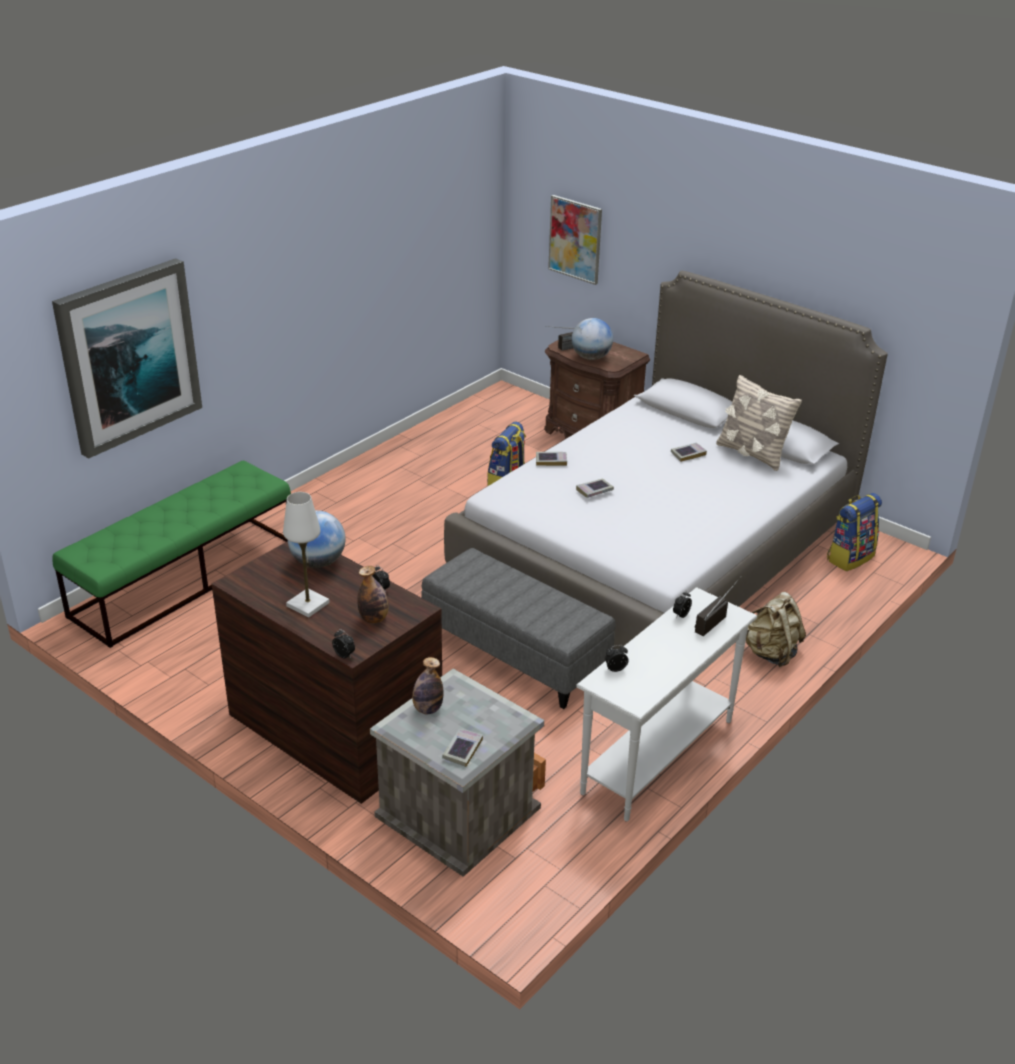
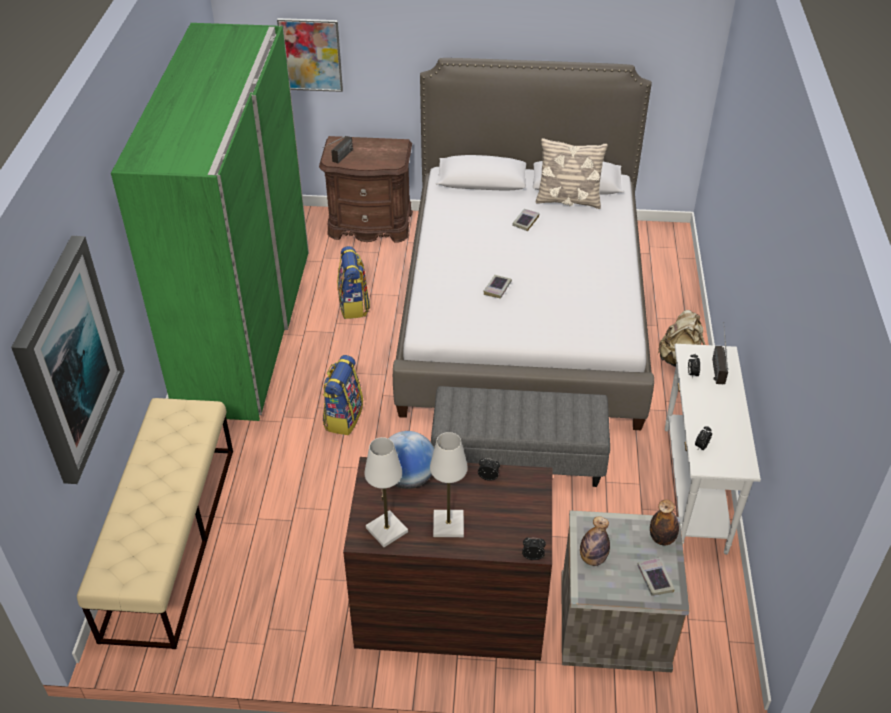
camera: 35 degrees left, 10 degrees up
green bench [52,461,291,648] -> beige bench [77,398,233,649]
bottle [357,566,388,623] -> bottle moved to [650,500,679,545]
book [536,452,567,466] -> none
globe [572,318,613,360] -> none
backpack [827,493,882,571] -> backpack moved to [323,355,363,435]
none -> green wardrobe [111,23,309,421]
none -> white table lamp [364,437,408,547]

